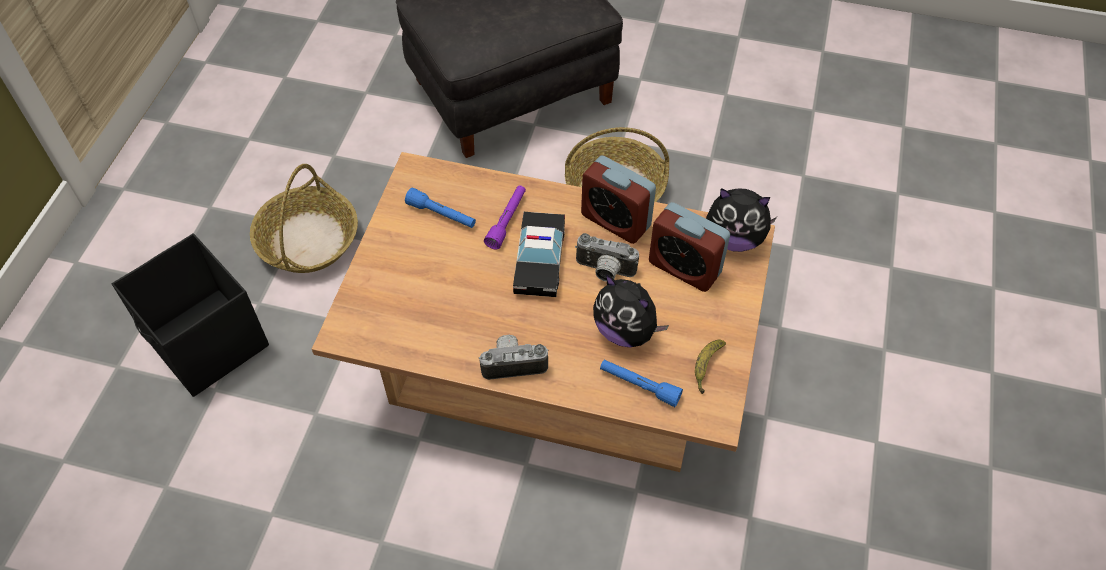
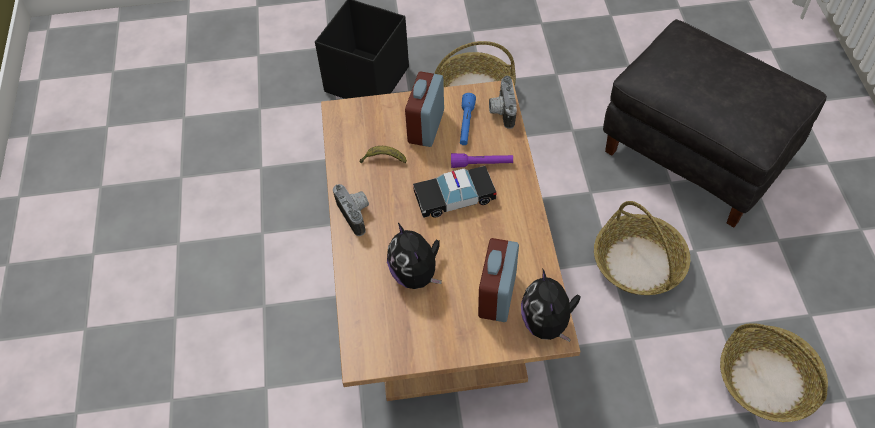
camera: 70 degrees right, 0 degrees up
camera [575,233,639,281] -> camera moved to [489,76,517,129]
alarm clock [581,155,656,244] -> alarm clock moved to [405,72,444,147]
plush toy [593,274,669,347] -> plush toy turned 45 degrees counterclockwise [387,223,442,289]
blue flashlight [600,359,683,407] -> none
banana [695,340,726,394] -> banana moved to [360,146,407,163]
none -> basket [720,323,828,422]

